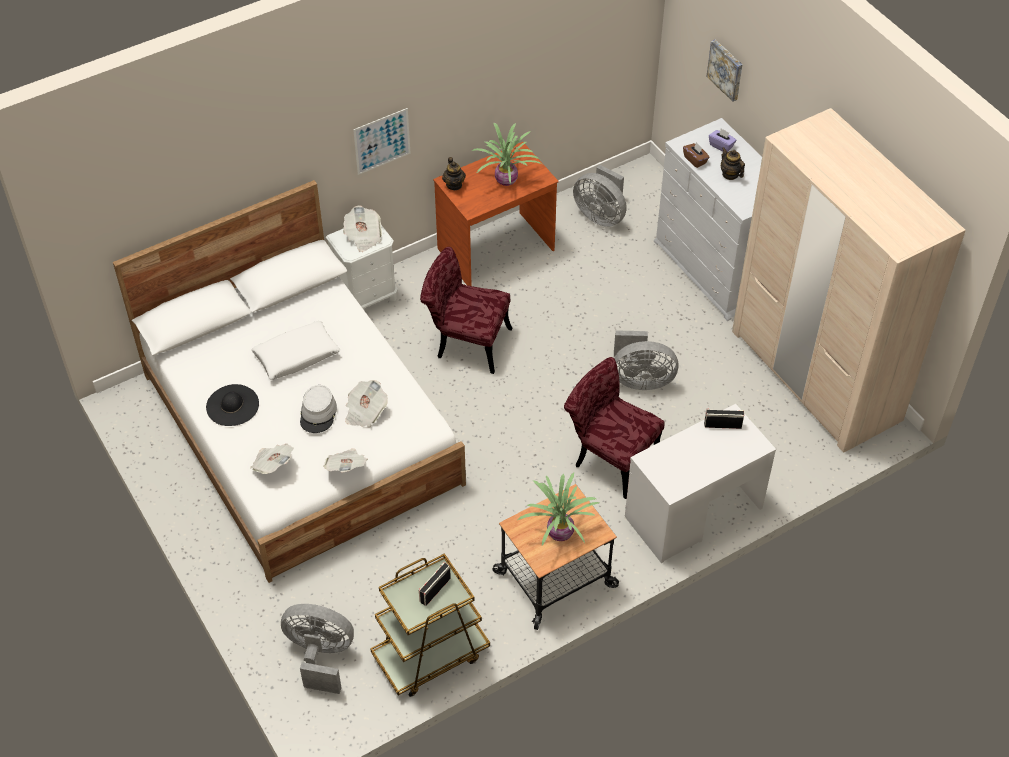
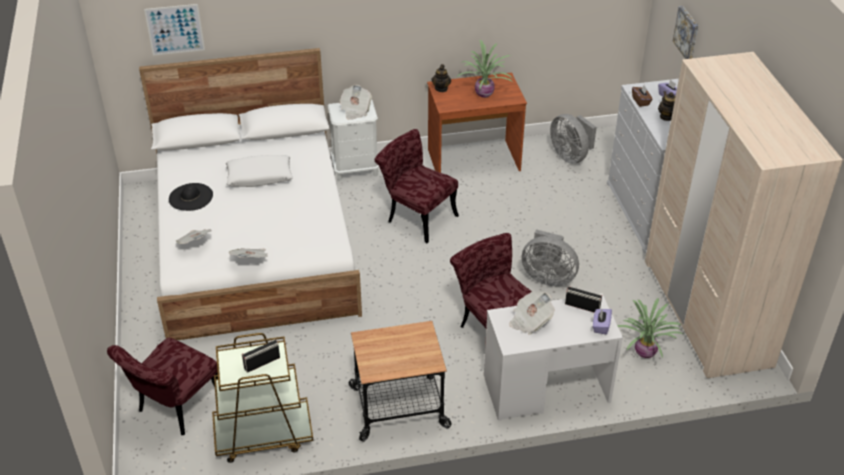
camera: 20 degrees right, 10 degrees down
grey fan [281,604,354,694] -> red chair [107,337,218,435]
grey hat [300,385,337,433] -> none
newspaper [345,380,388,427] -> newspaper moved to [509,291,554,335]
picture [353,108,411,175] -> picture moved to [144,4,205,56]
potted plant [518,472,599,545] -> potted plant moved to [617,298,683,358]
none -> purple tissue box [593,308,612,334]

